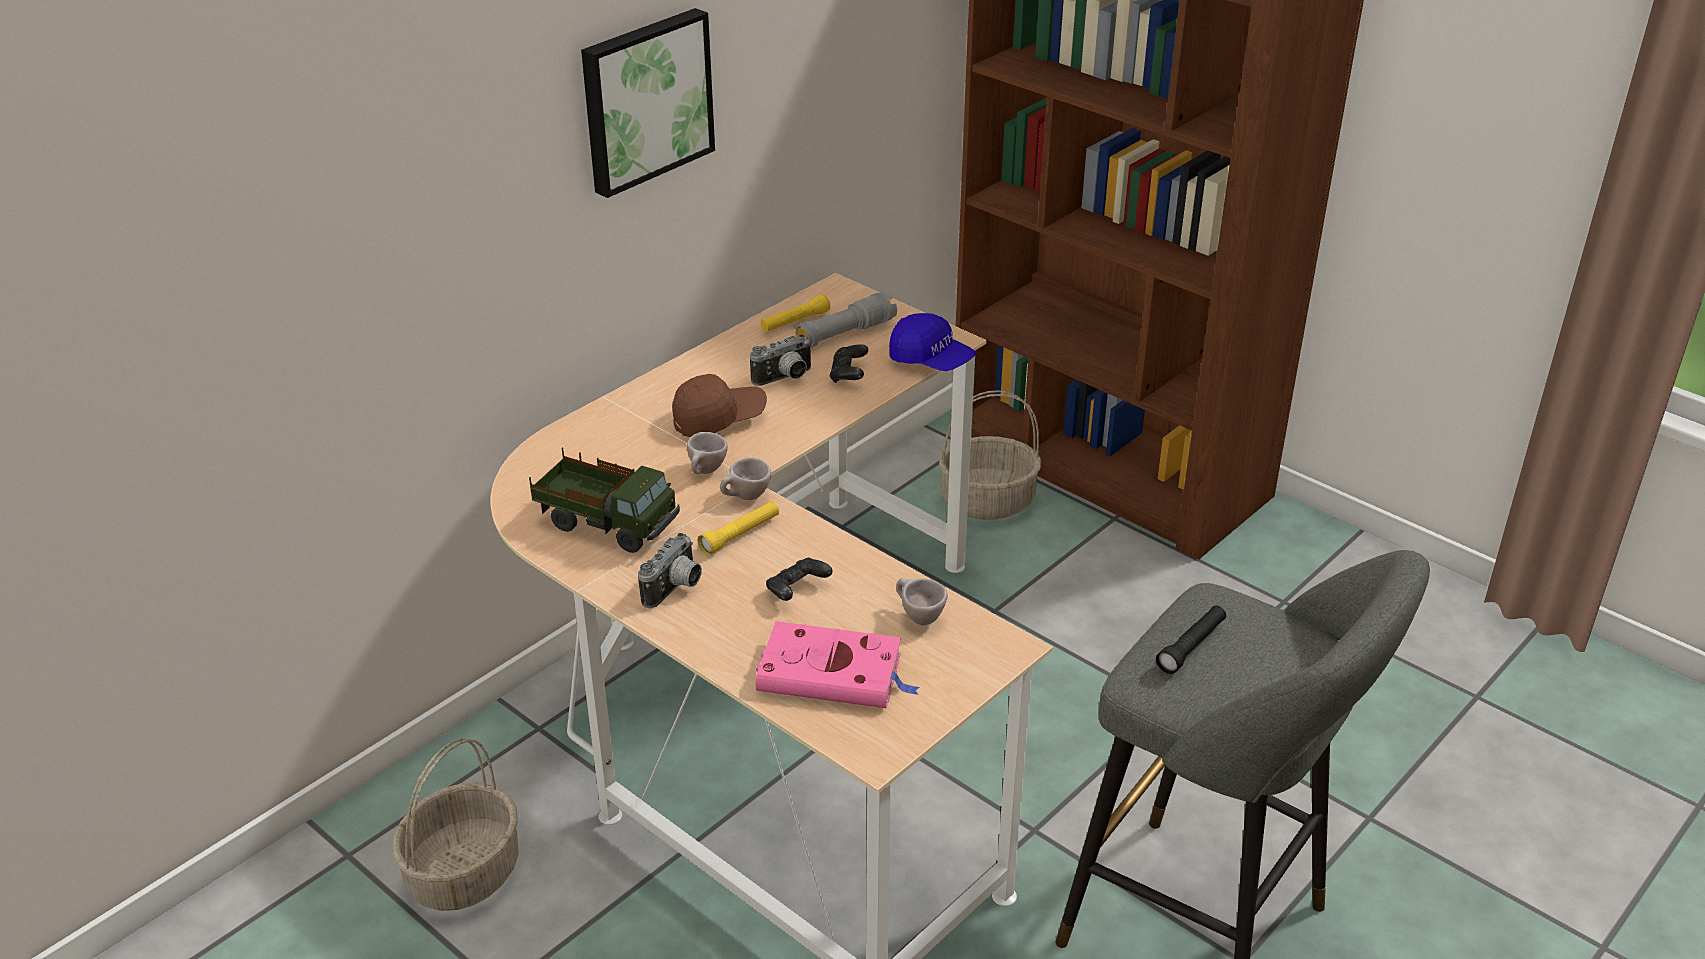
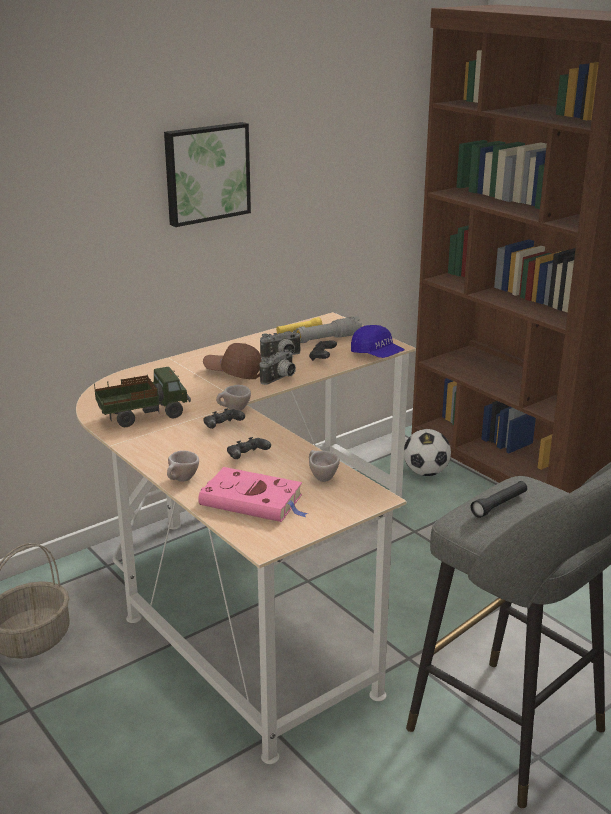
camera: 10 degrees right, 10 degrees down
toy truck [529,447,680,553] -> toy truck turned 60 degrees counterclockwise [94,367,191,427]
camera [638,533,702,608] -> camera moved to [260,349,296,385]
brown cap [672,374,767,437] -> brown cap turned 150 degrees counterclockwise [203,343,261,379]
beige cup [687,432,728,474] -> beige cup moved to [167,450,199,482]
yellow flashlight [698,501,779,556] -> black game controller [203,408,245,429]
basket [939,390,1041,520] -> football [404,429,451,476]

